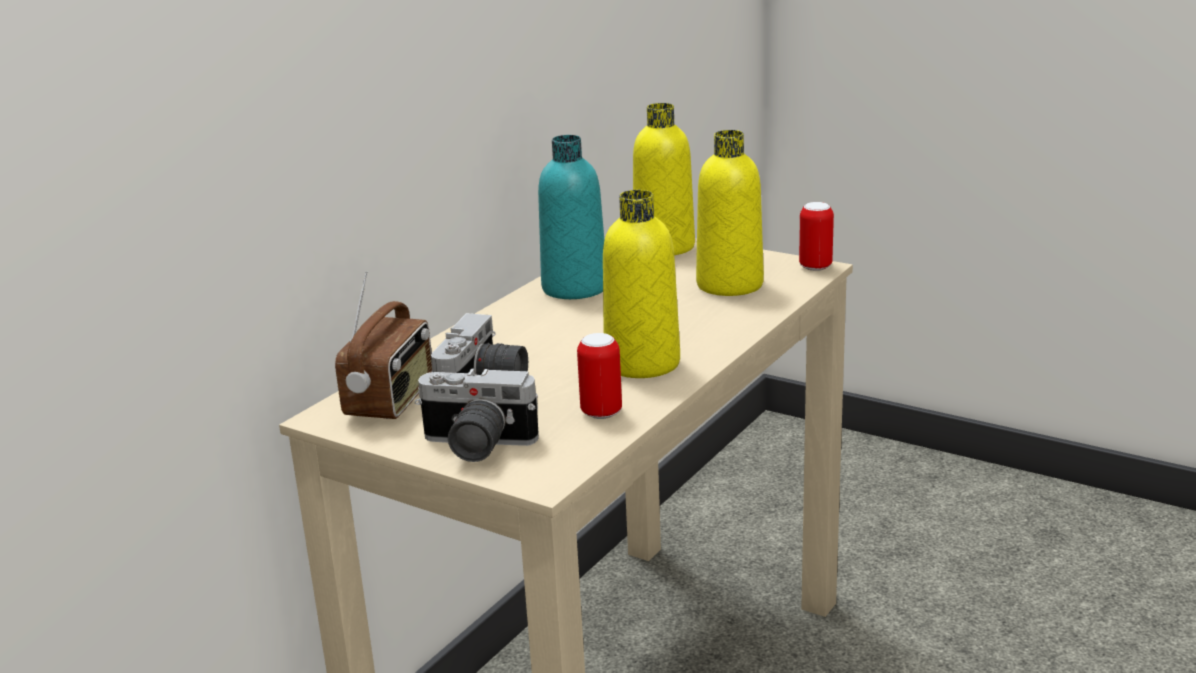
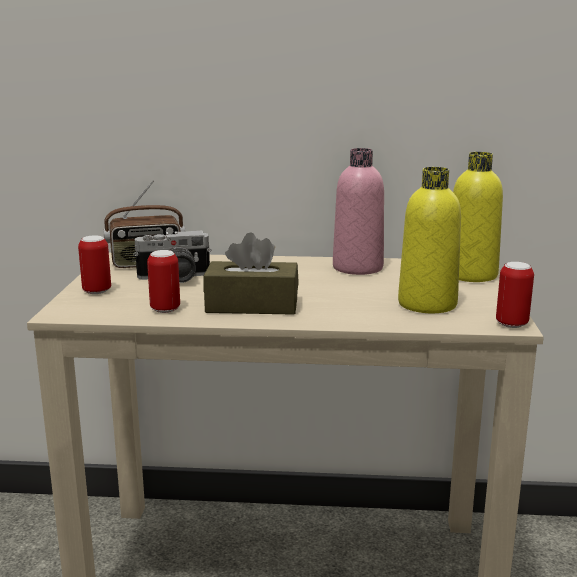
camera: 60 degrees right, 5 degrees down
camera [415,368,539,462] -> can [78,236,111,294]
turquoise bottle [538,135,604,299] -> pink bottle [333,148,384,275]
yellow bottle [603,190,680,378] -> brown tissue box [203,232,299,315]

